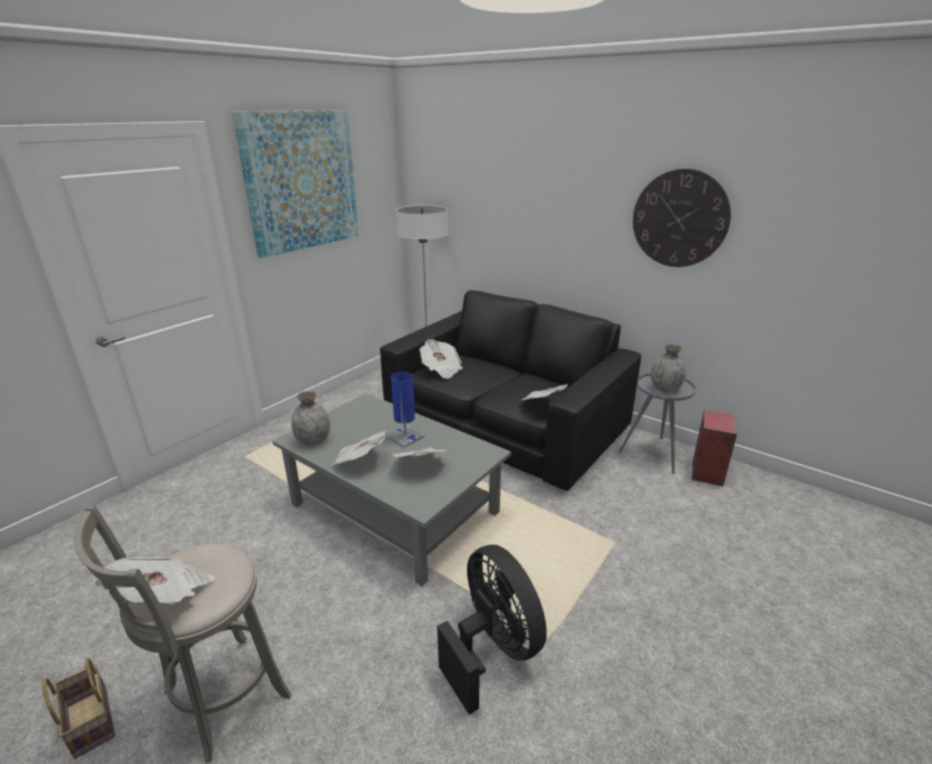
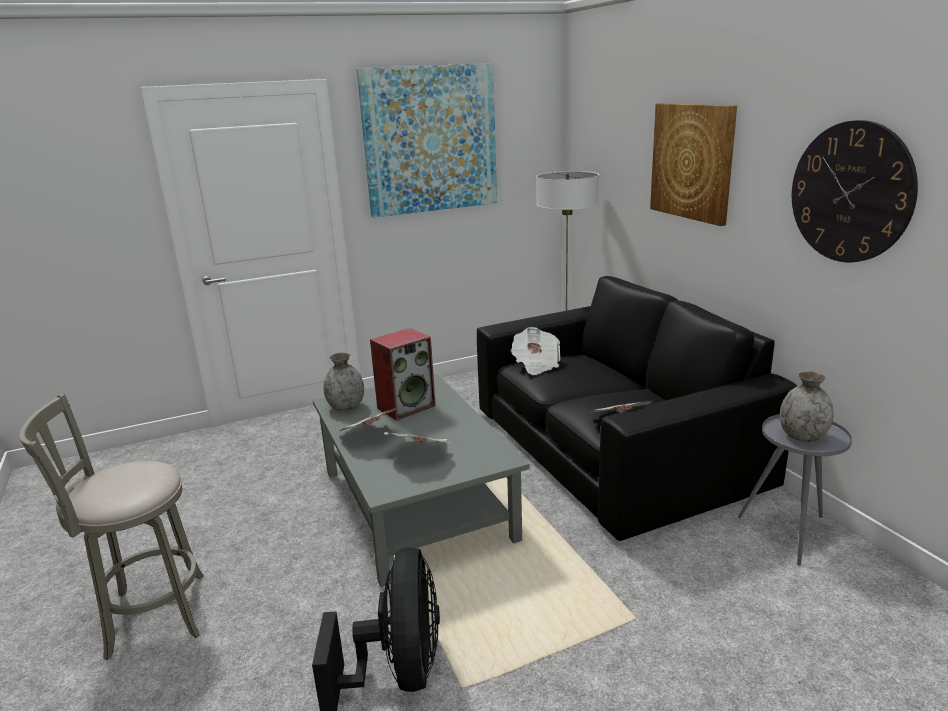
camera: 30 degrees right, 5 degrees down
basket [42,658,115,759] -> none
newspaper [95,557,215,604] -> none
blue table lamp [387,372,425,448] -> none
speaker [692,410,737,486] -> speaker moved to [370,328,436,421]
none -> picture [650,103,737,226]

